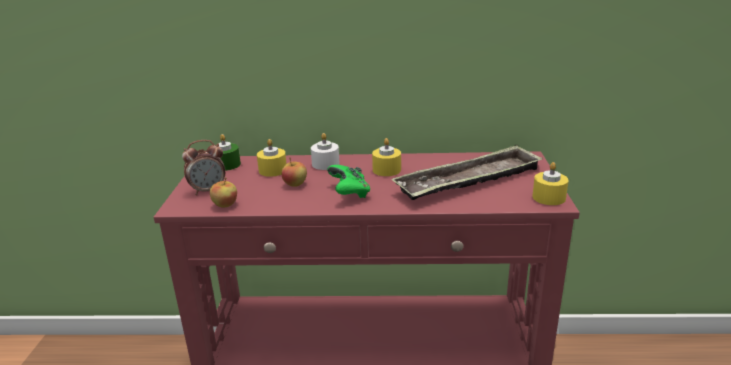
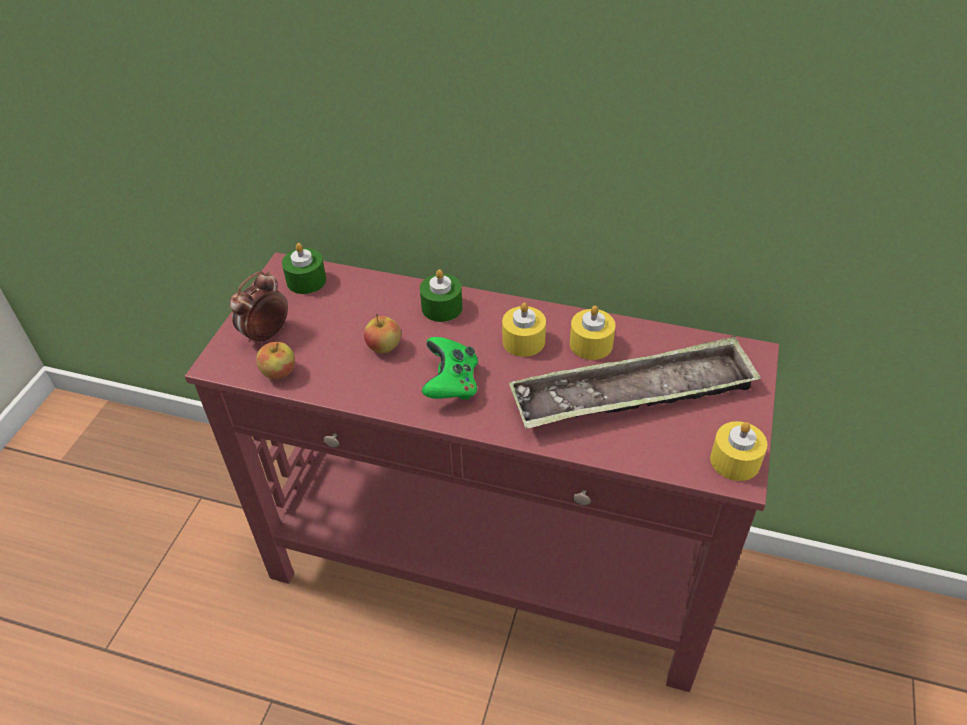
camera: 15 degrees right, 20 degrees up
alarm clock [182,140,225,195] -> alarm clock turned 135 degrees clockwise [229,271,288,346]
yellow candle [257,139,286,177] -> yellow candle moved to [570,306,615,360]
white candle [311,133,340,170] -> green candle [420,269,463,322]

